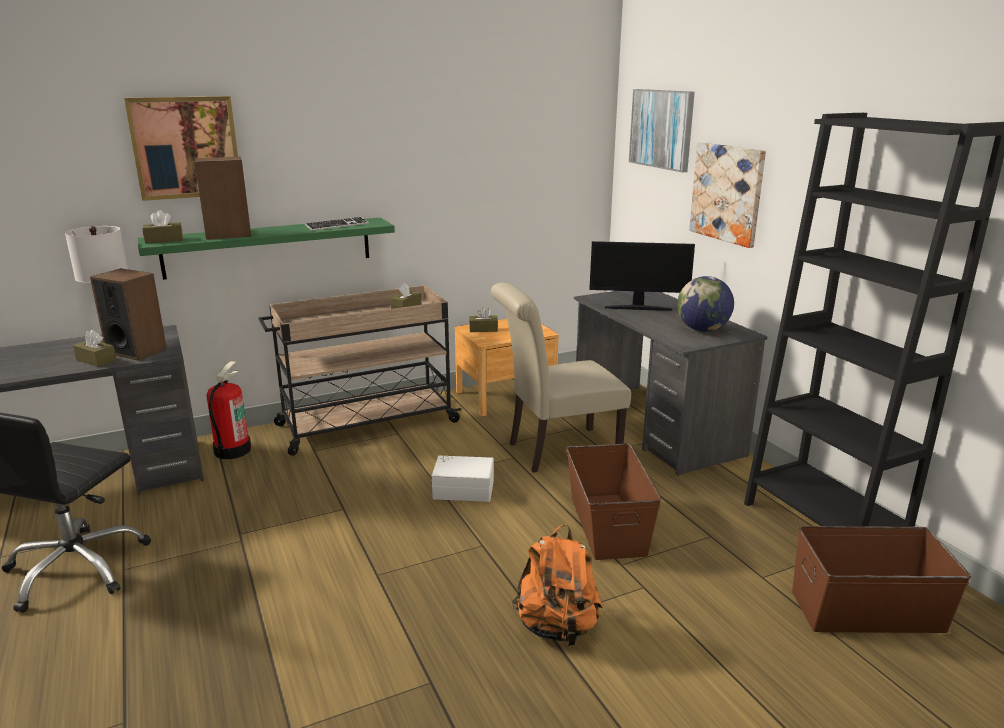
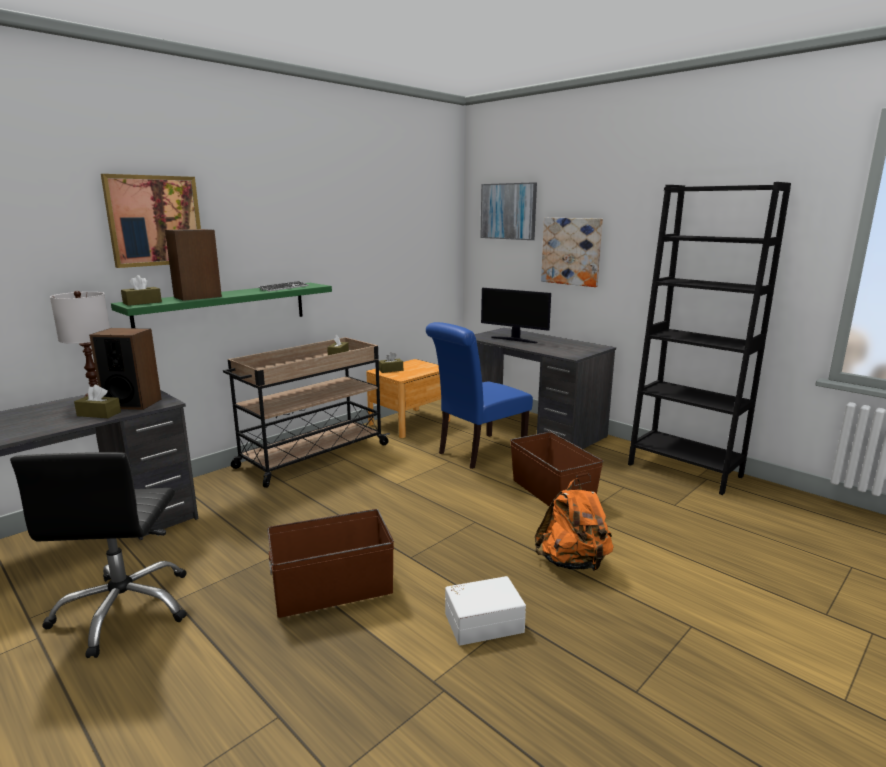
camera: 20 degrees left, 5 degrees down
fire extinguisher [207,361,251,459] -> none
white storage box [432,456,494,502] -> white storage box moved to [445,576,526,646]
beige chair [491,283,631,473] -> blue chair [426,322,533,469]
monitor [589,241,695,311] -> monitor turned 45 degrees clockwise [481,288,551,343]
globe [677,276,734,332] -> none
brown storage box [792,526,971,633] -> brown storage box moved to [267,509,394,618]

